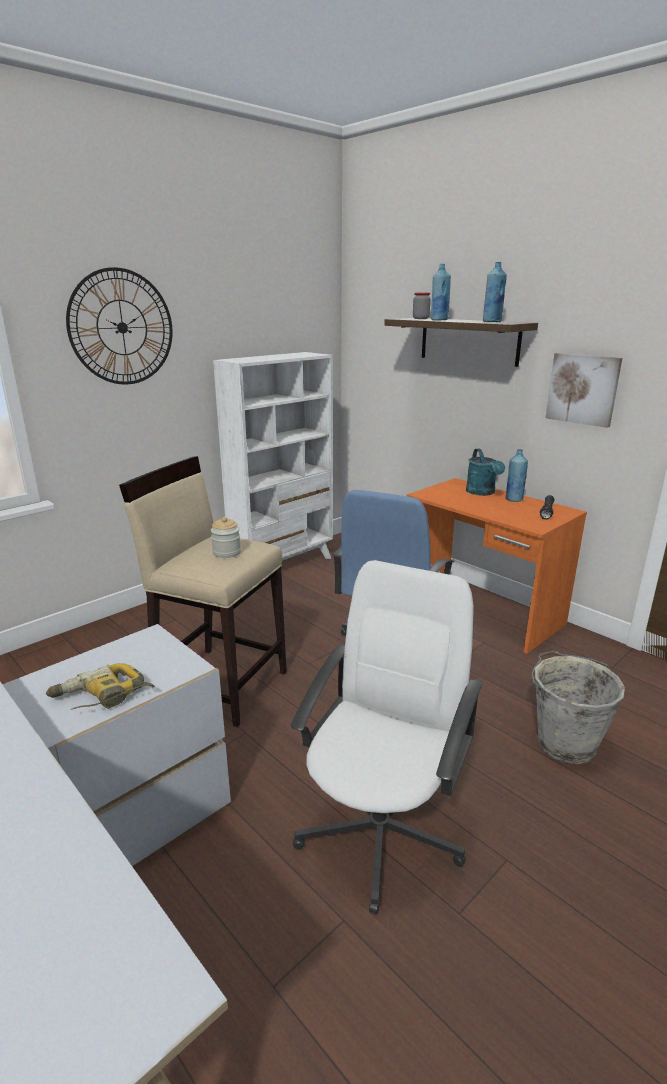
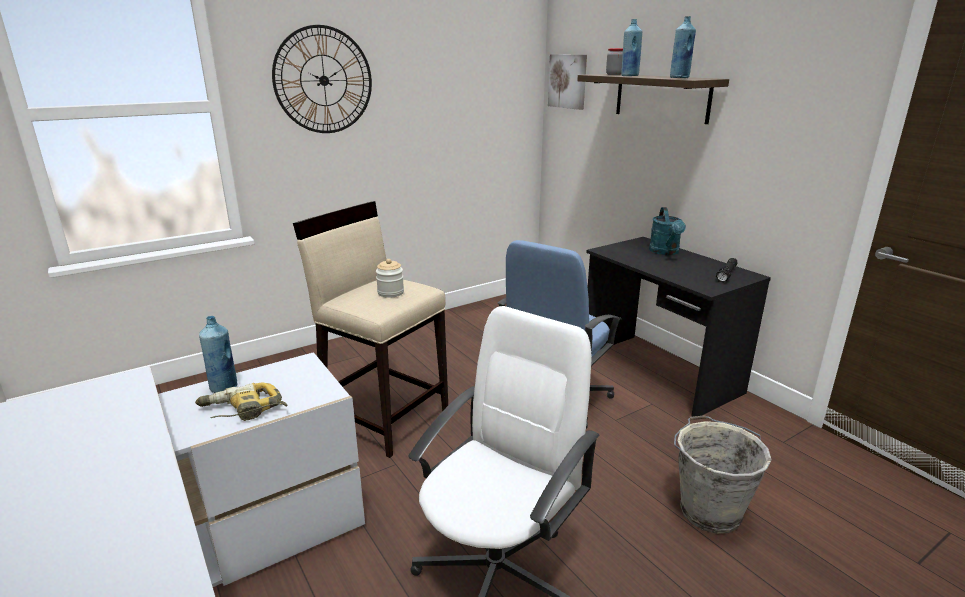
camera: 10 degrees right, 0 degrees up
white bookcase [213,352,333,561] -> none
orange desk [406,478,587,654] -> black desk [586,237,771,417]
blue bottle [506,449,528,502] -> blue bottle moved to [199,316,238,393]
picture [546,353,622,428] -> picture moved to [548,54,587,110]

